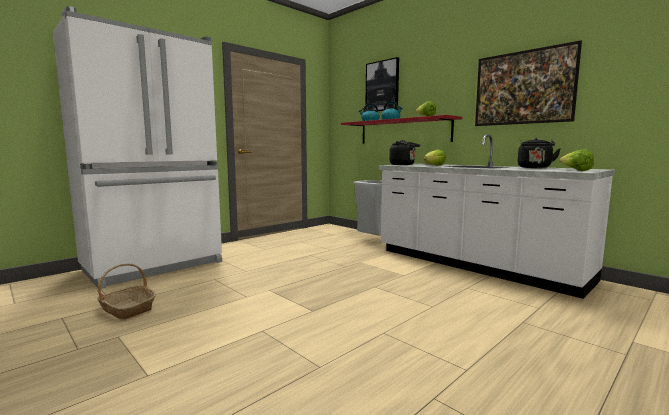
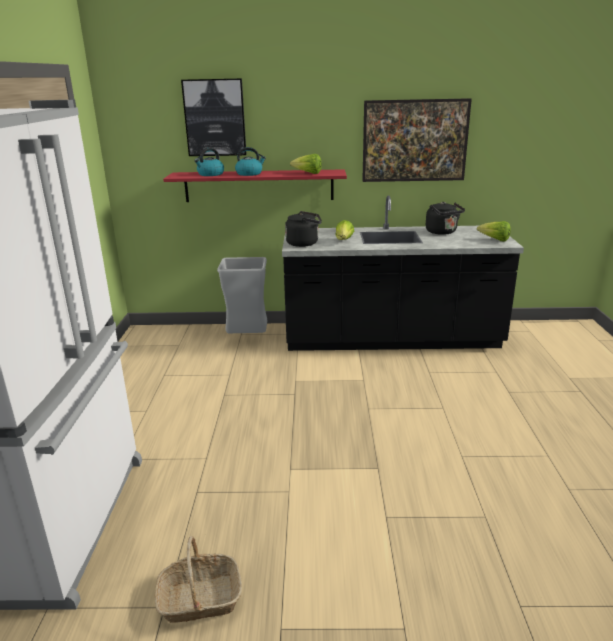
camera: 45 degrees left, 15 degrees up
white counter [379,134,615,299] -> black counter [282,196,524,351]

